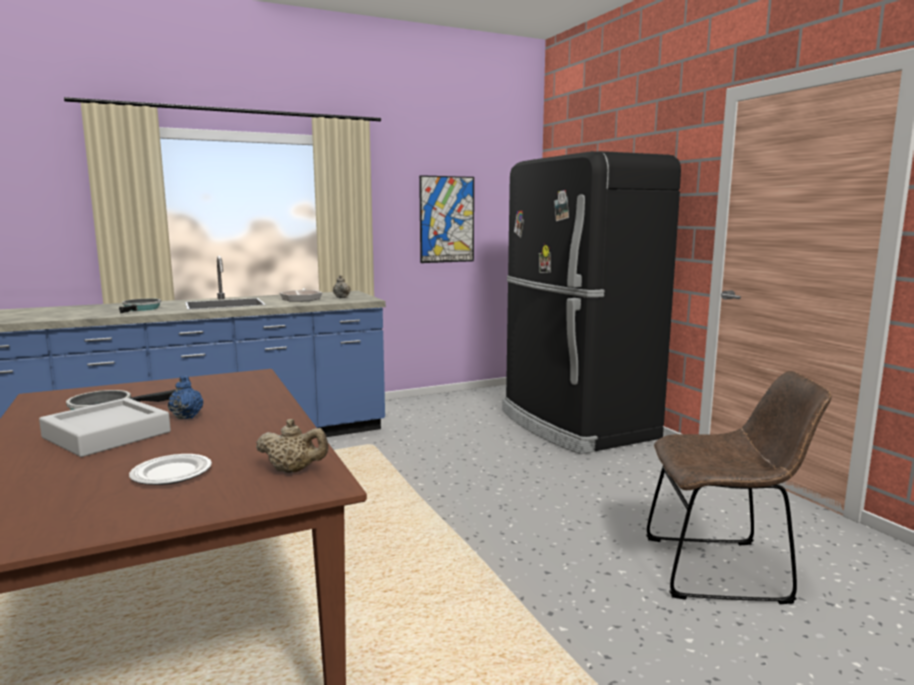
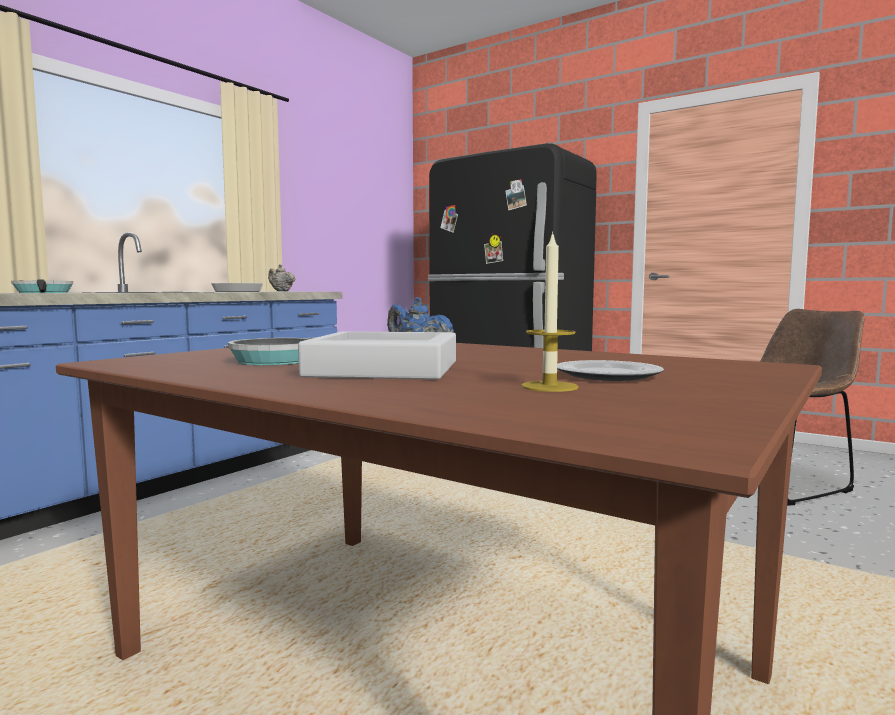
camera: 30 degrees left, 5 degrees down
beige teapot [256,419,329,473] -> none
picture [419,175,474,263] -> none
none -> candle [521,231,579,392]

